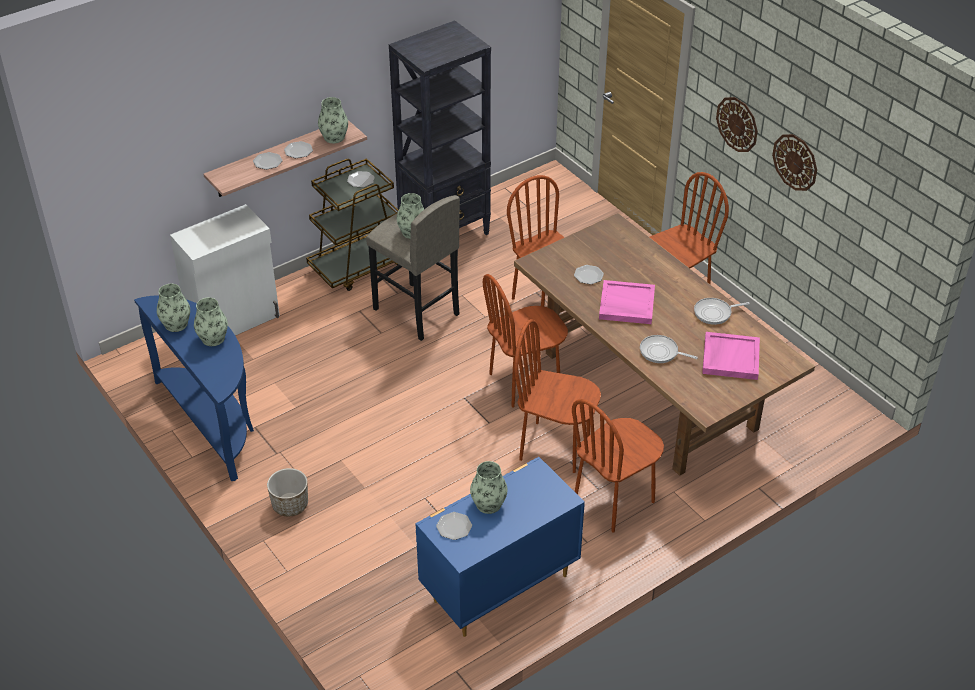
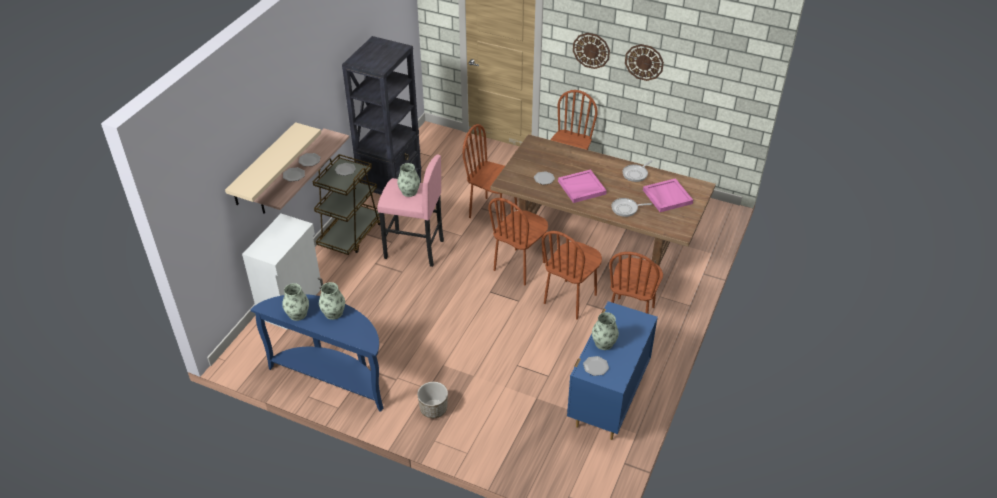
camera: 30 degrees left, 0 degrees up
vase [318,97,348,143] -> none
grey stool [366,195,460,341] -> pink stool [377,155,444,267]
brown chair [514,319,601,473] -> brown chair turned 45 degrees counterclockwise [542,231,602,320]
none -> beige shelf [225,122,321,205]

